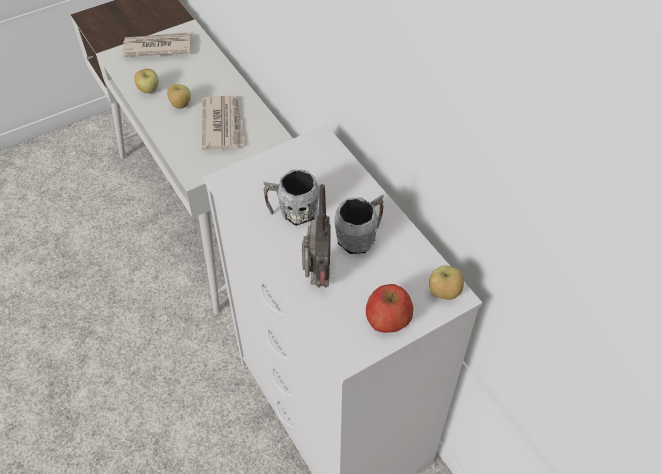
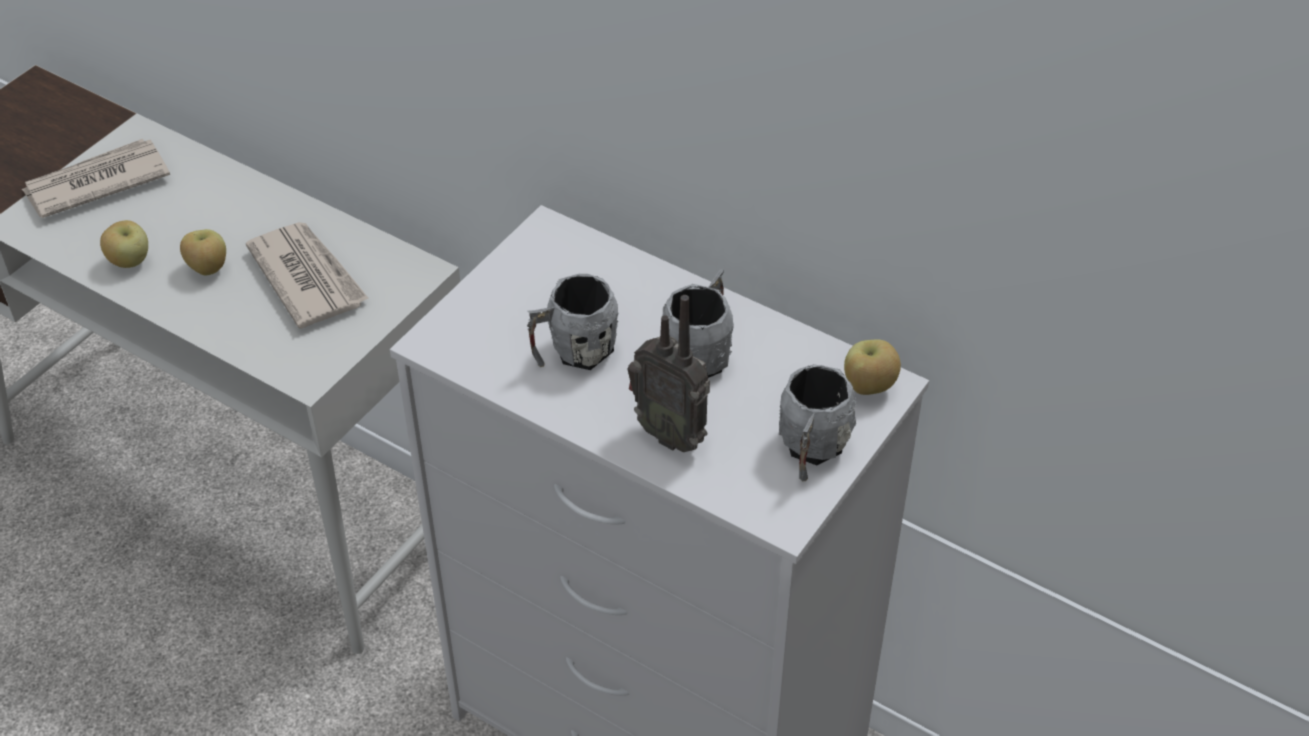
camera: 25 degrees left, 5 degrees down
radio [302,184,331,288] -> radio turned 150 degrees clockwise [627,295,710,452]
apple [366,284,413,333] -> grey mug [779,364,857,482]

